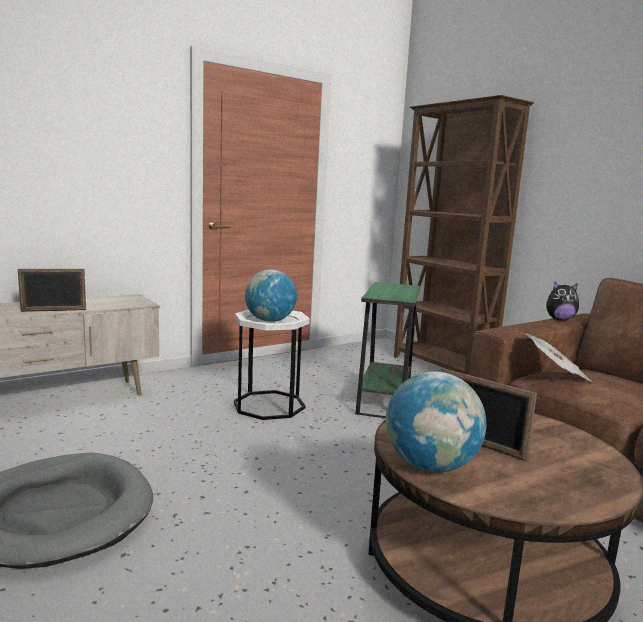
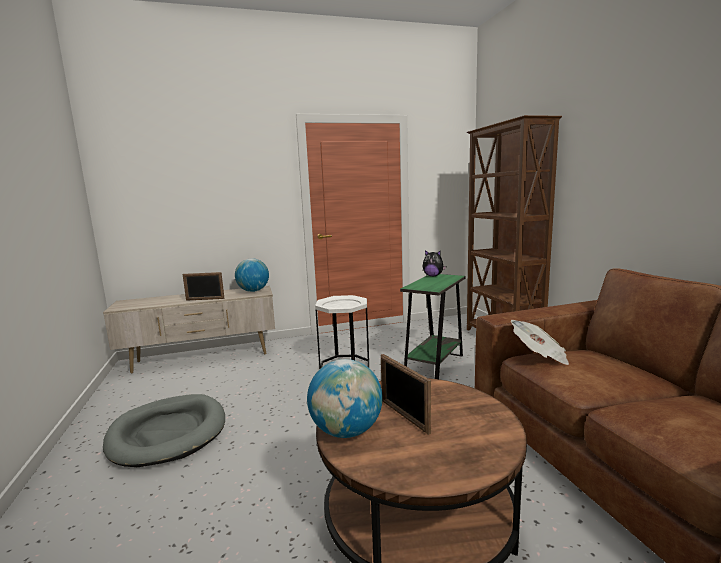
camera: 20 degrees right, 0 degrees up
globe [245,269,297,322] -> globe moved to [235,258,269,292]
plush toy [546,282,579,321] -> plush toy moved to [423,250,446,276]

